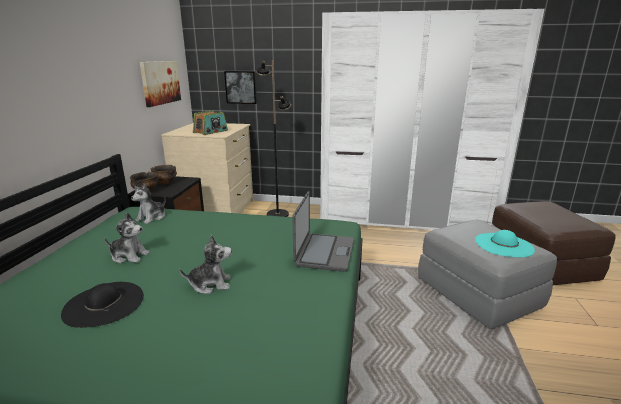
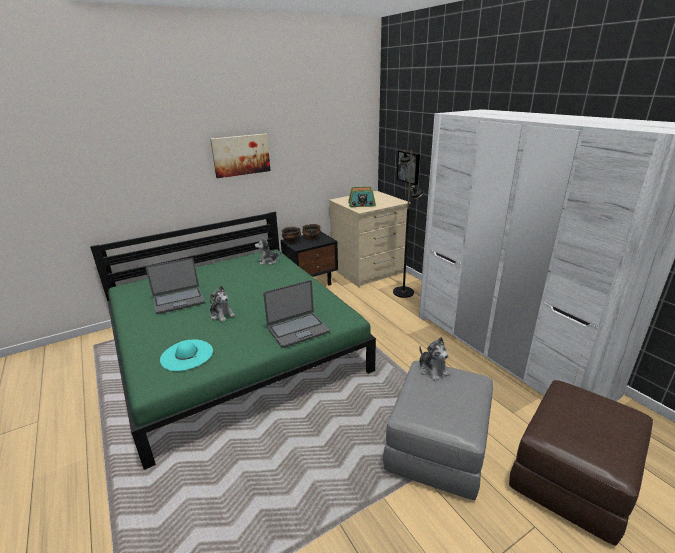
camera: 50 degrees right, 5 degrees up
black hat [61,282,144,328] -> laptop [146,258,205,314]
plush toy [104,213,150,264] -> plush toy moved to [419,337,450,381]
picture [140,61,181,107] -> picture moved to [210,134,271,178]
turquoise hat [475,230,535,257] -> turquoise hat moved to [160,339,213,371]

